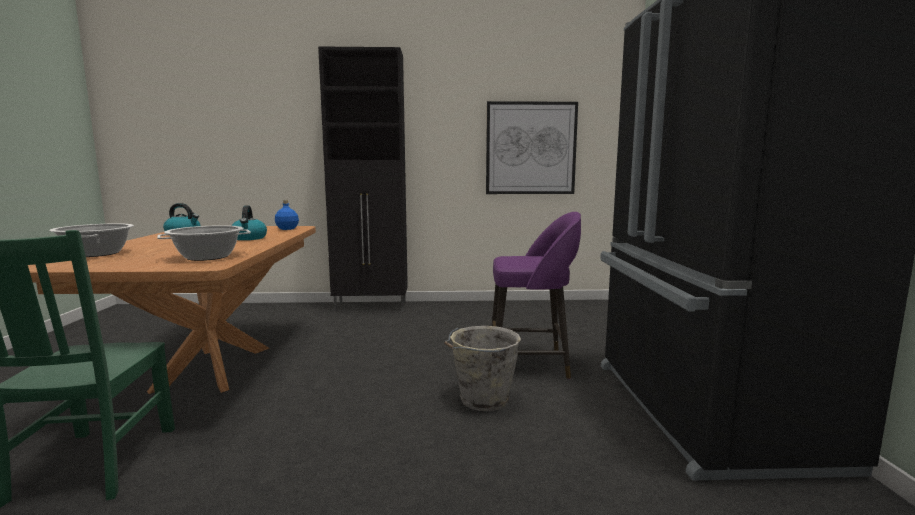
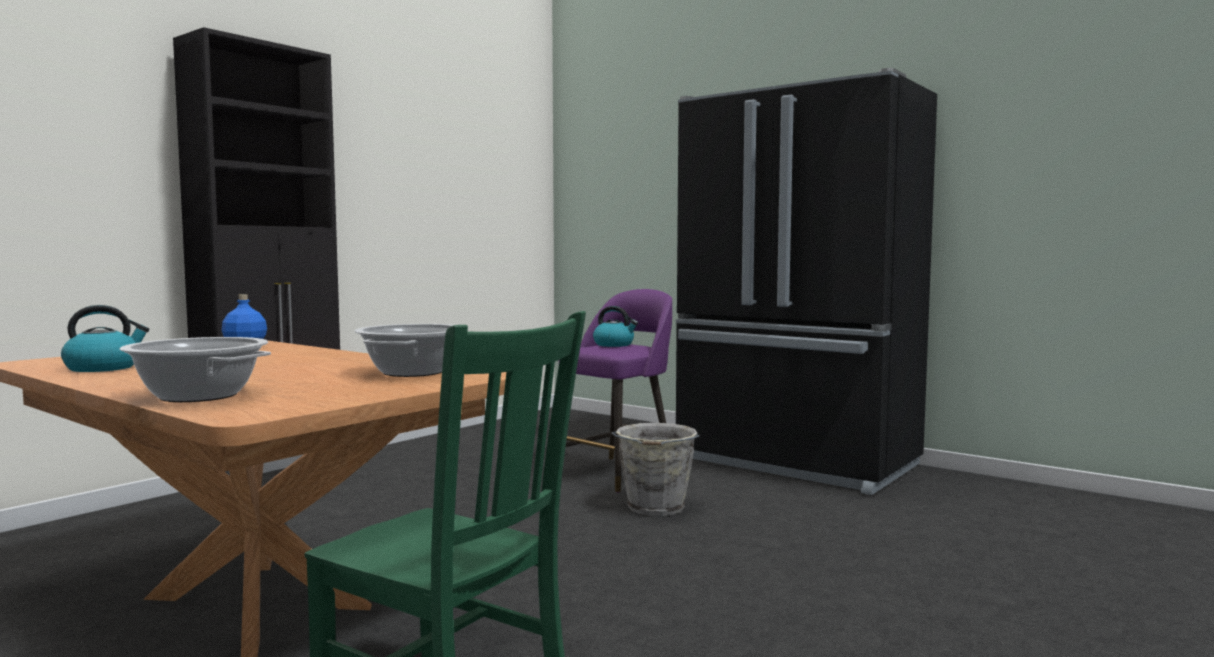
camera: 50 degrees left, 5 degrees down
kettle [231,205,267,240] -> kettle moved to [593,306,638,347]
picture [486,101,578,194] -> none

